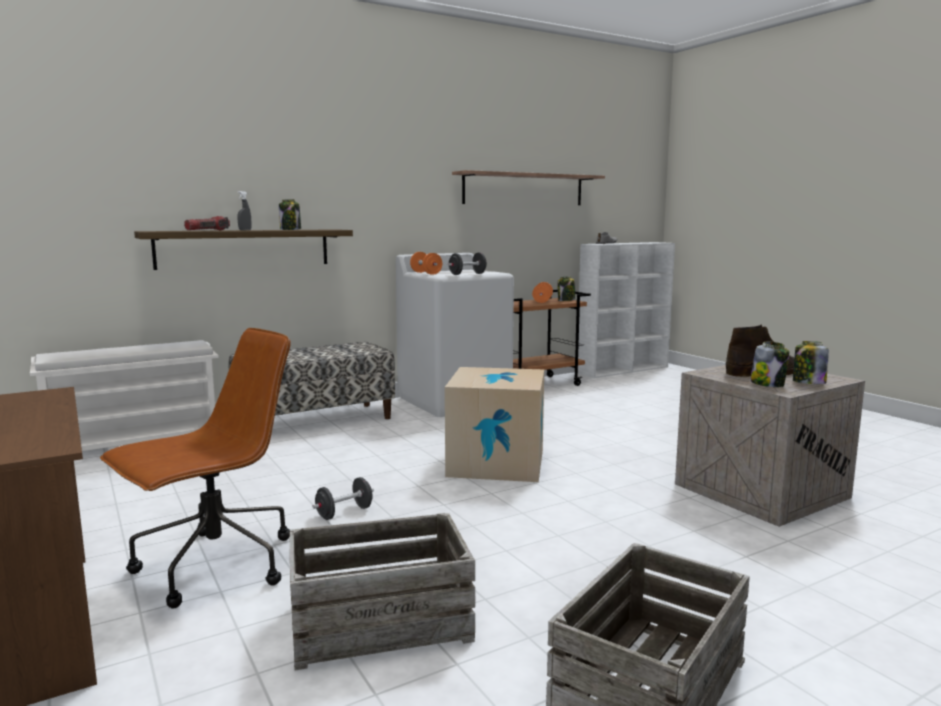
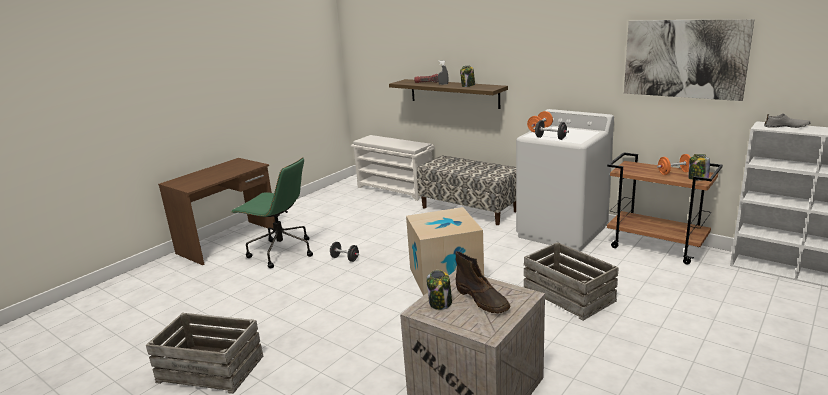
camera: 70 degrees right, 10 degrees up
brown office chair [100,328,291,609] -> green office chair [231,157,313,268]
crate [290,513,475,670] -> crate moved to [524,242,619,321]
shelf [452,170,605,205] -> picture [624,19,755,101]
jar [793,341,829,384] -> none

